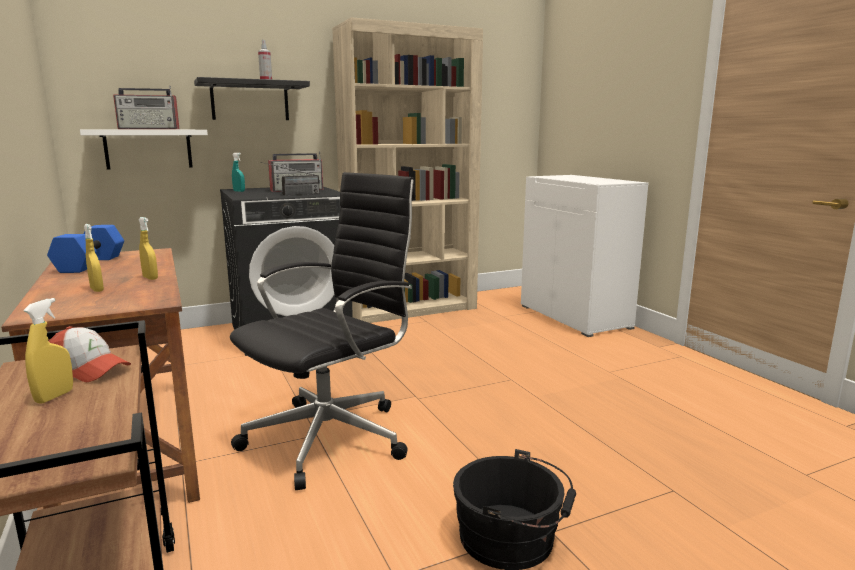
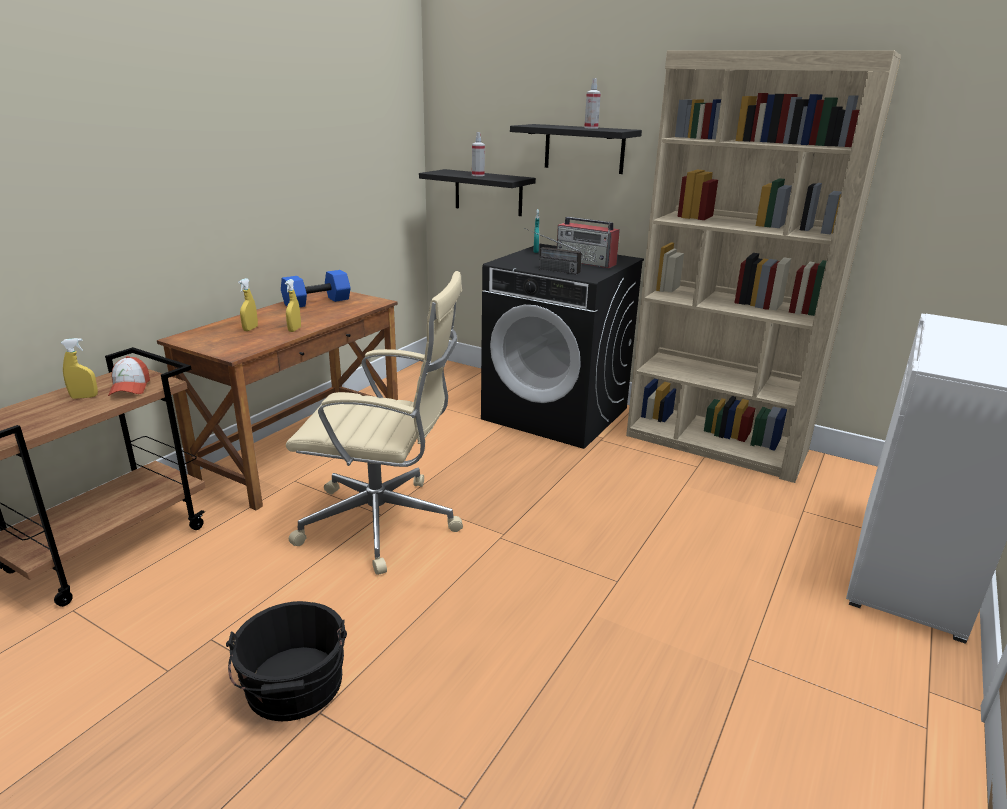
camera: 55 degrees right, 10 degrees up
white shelf [80,129,208,169] -> black shelf [419,169,536,216]
radio [113,86,179,129] -> spray bottle [472,132,485,176]
black office chair [230,172,416,490] -> beige office chair [286,271,463,575]

